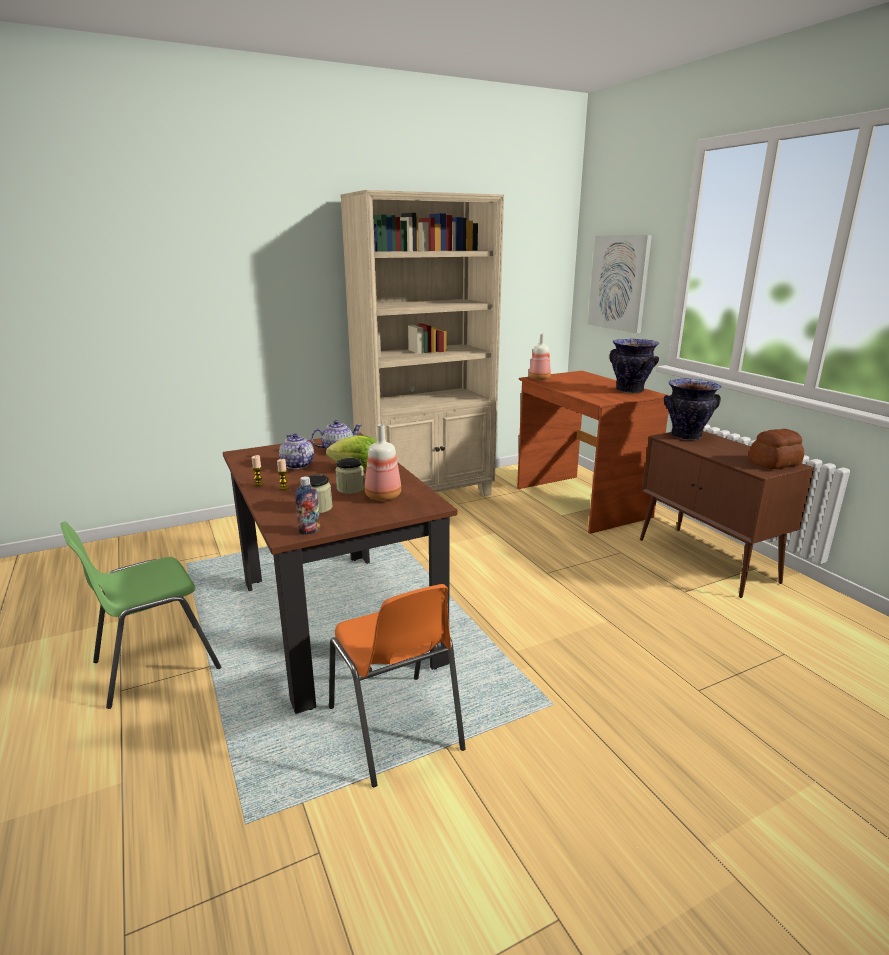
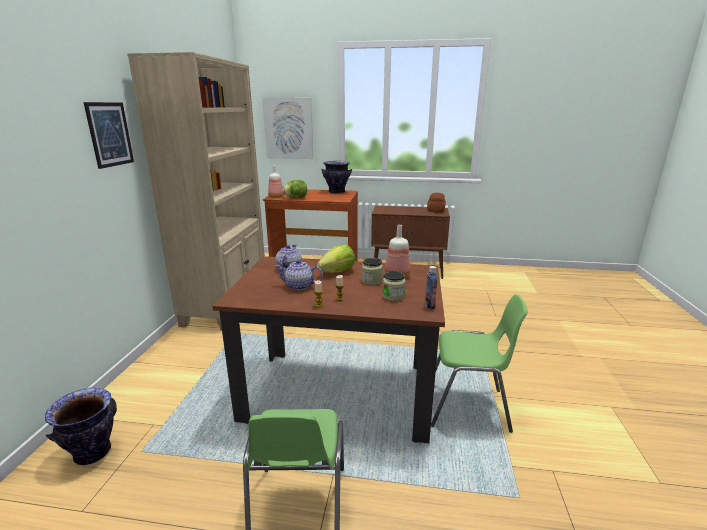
camera: 55 degrees left, 0 degrees up
orange chair [329,584,466,787] -> green chair [431,294,528,433]
vase [664,378,721,440] -> vase moved to [45,388,117,465]
none -> picture [83,102,134,169]
none -> lettuce [282,180,307,198]

